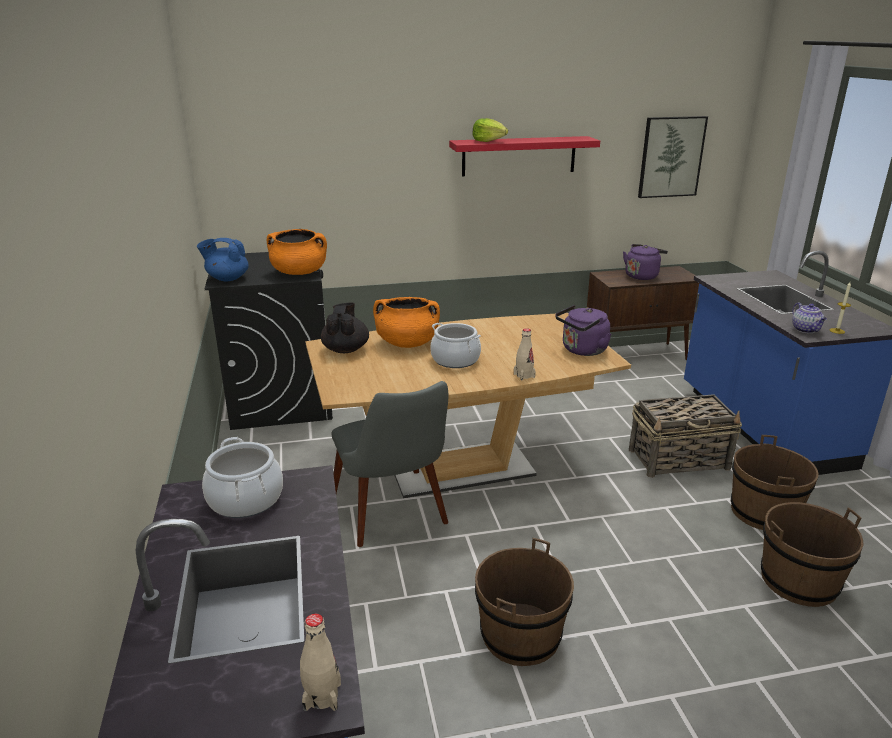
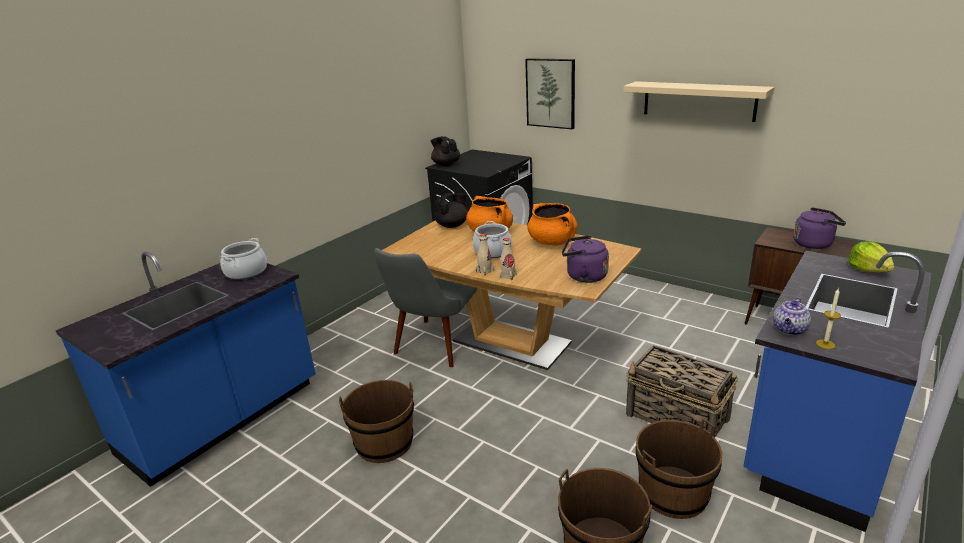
camera: 50 degrees right, 0 degrees up
blue teapot [197,238,249,282] -> black teapot [430,136,460,166]
orange cooking pot [267,229,327,275] -> orange cooking pot moved to [527,203,577,246]
beige bottle [300,613,341,711] -> beige bottle moved to [476,234,494,276]
red shelf [449,136,600,176] -> beige shelf [623,81,774,122]
lettuce [473,118,508,142] -> lettuce moved to [849,242,895,272]
picture [638,116,708,198] -> picture moved to [525,58,575,129]

